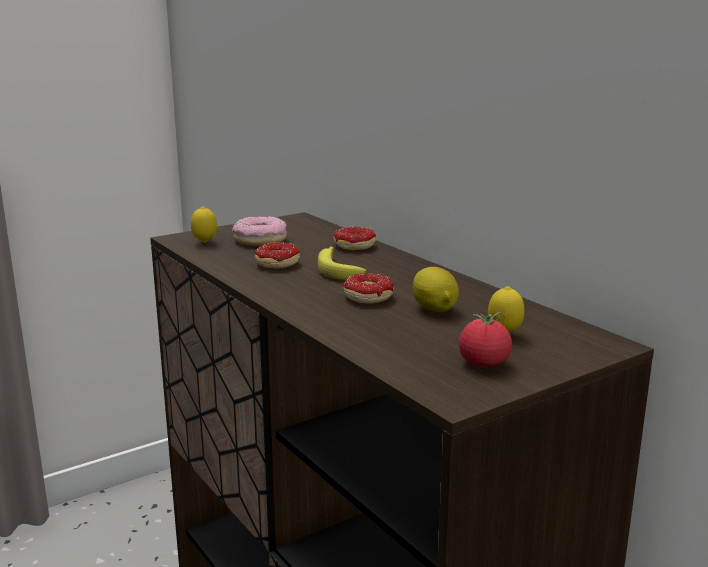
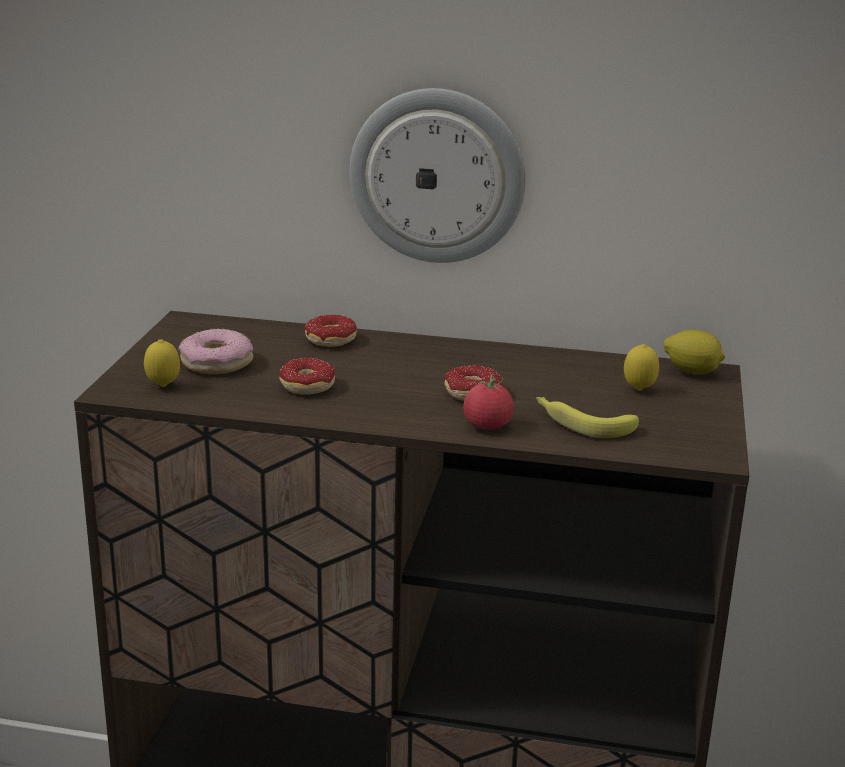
camera: 45 degrees left, 5 degrees up
banana [318,246,366,280] -> banana moved to [536,397,639,438]
lemon [413,267,459,312] -> lemon moved to [664,330,725,375]
tomato [459,312,512,367] -> tomato moved to [463,374,514,429]
none -> wall clock [349,88,526,263]

